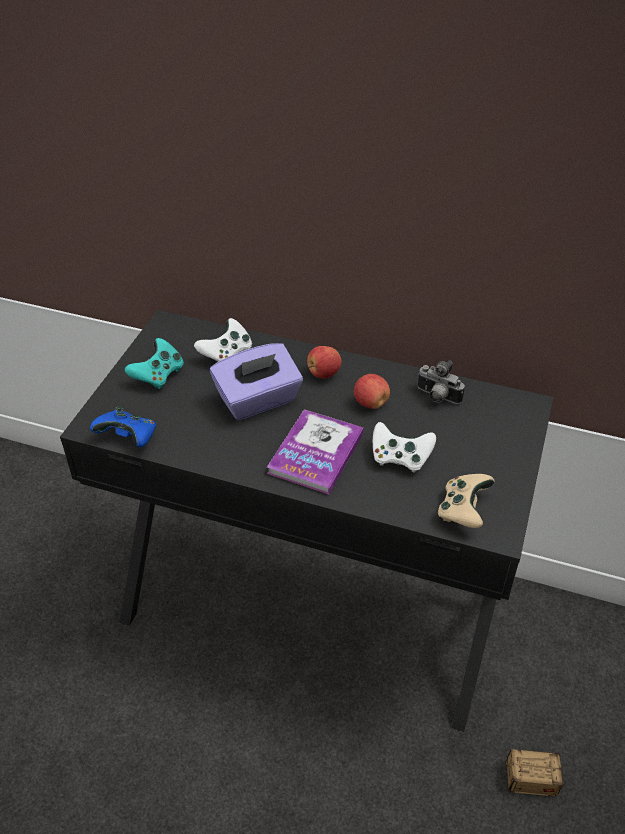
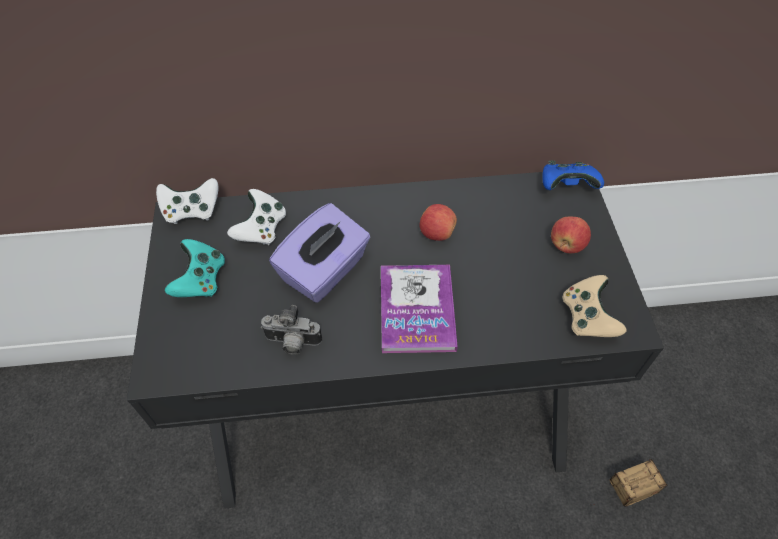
camera: 25 degrees left, 10 degrees up
blue game controller [90,407,156,447] -> blue game controller moved to [542,161,604,190]
apple [307,346,342,378] -> apple moved to [551,217,591,253]
white game controller [373,422,436,473] -> white game controller moved to [156,178,219,224]
camera [418,360,465,404] -> camera moved to [261,305,322,355]

